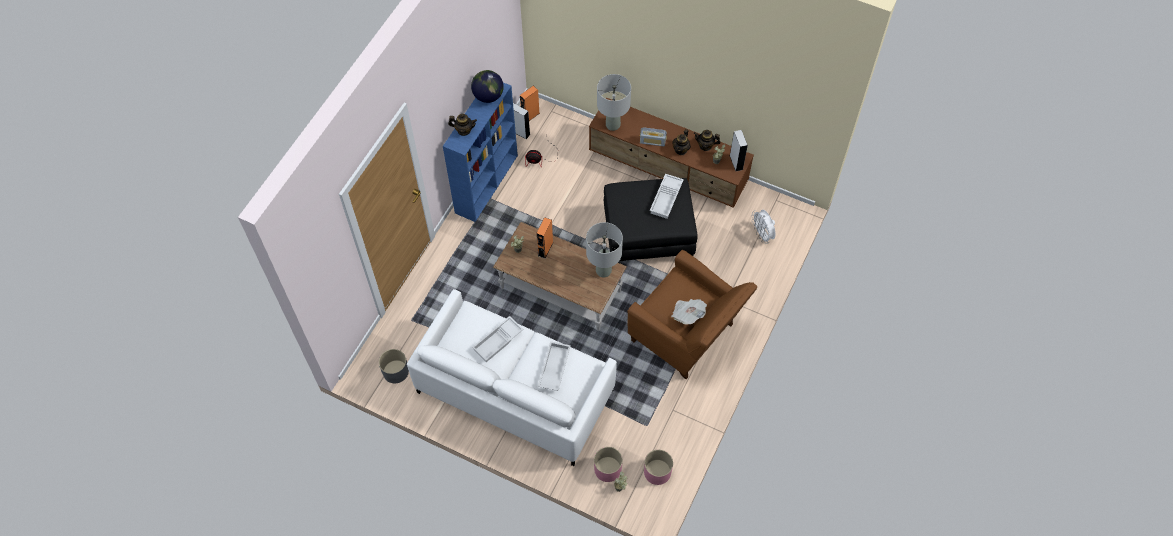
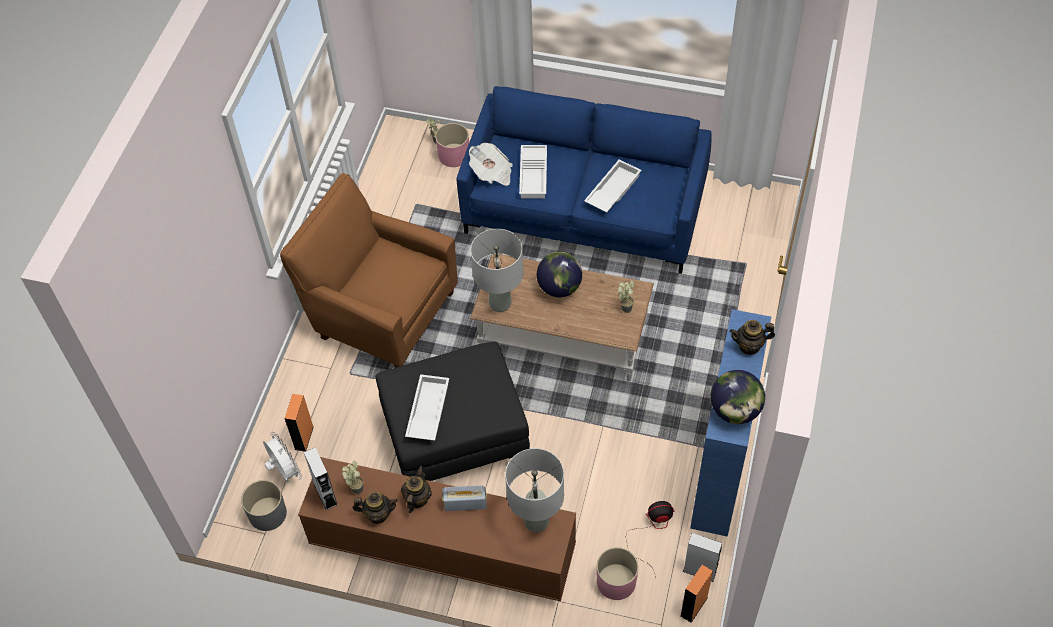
camera: 170 degrees right, 5 degrees down
grey planter [379,349,409,383] -> grey planter moved to [241,480,287,531]
white sofa [407,289,617,466] -> blue sofa [456,86,711,274]
orange speaker [536,217,553,258] -> orange speaker moved to [284,394,314,452]
pink planter [644,450,673,485] -> pink planter moved to [597,547,638,600]
newspaper [671,299,707,324] -> newspaper moved to [469,143,513,186]
none -> globe [537,252,582,297]

